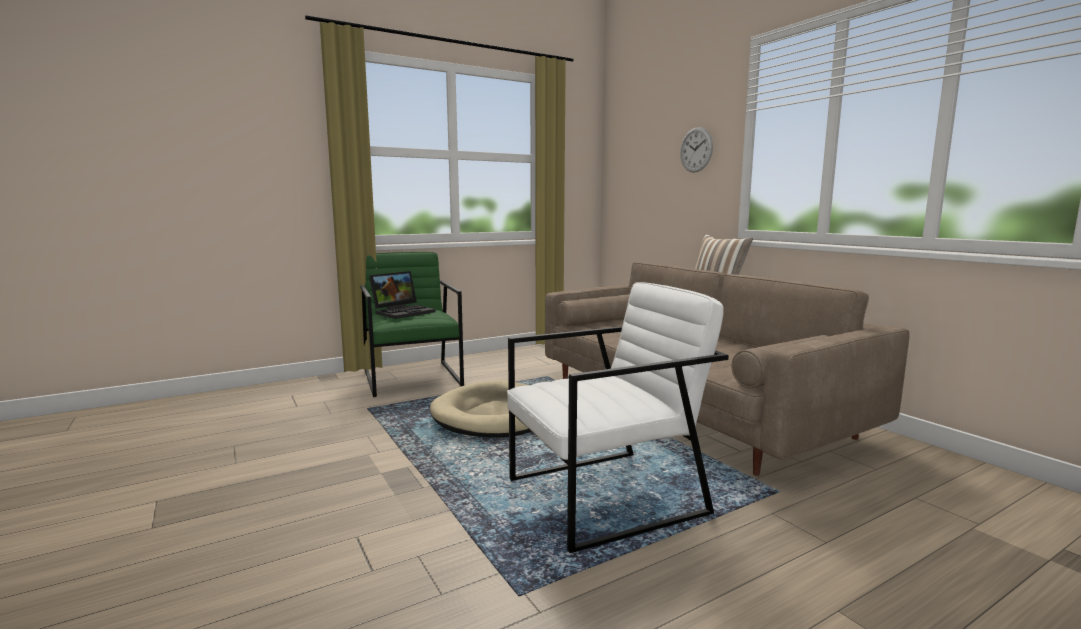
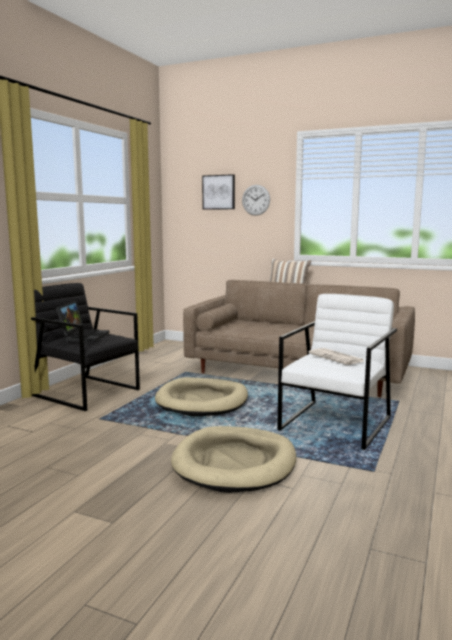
camera: 35 degrees left, 0 degrees up
green armchair [360,252,464,397] -> black armchair [31,283,140,411]
none -> beige dog bed [171,426,296,493]
none -> picture [202,174,235,210]
none -> newspaper [308,348,364,365]

